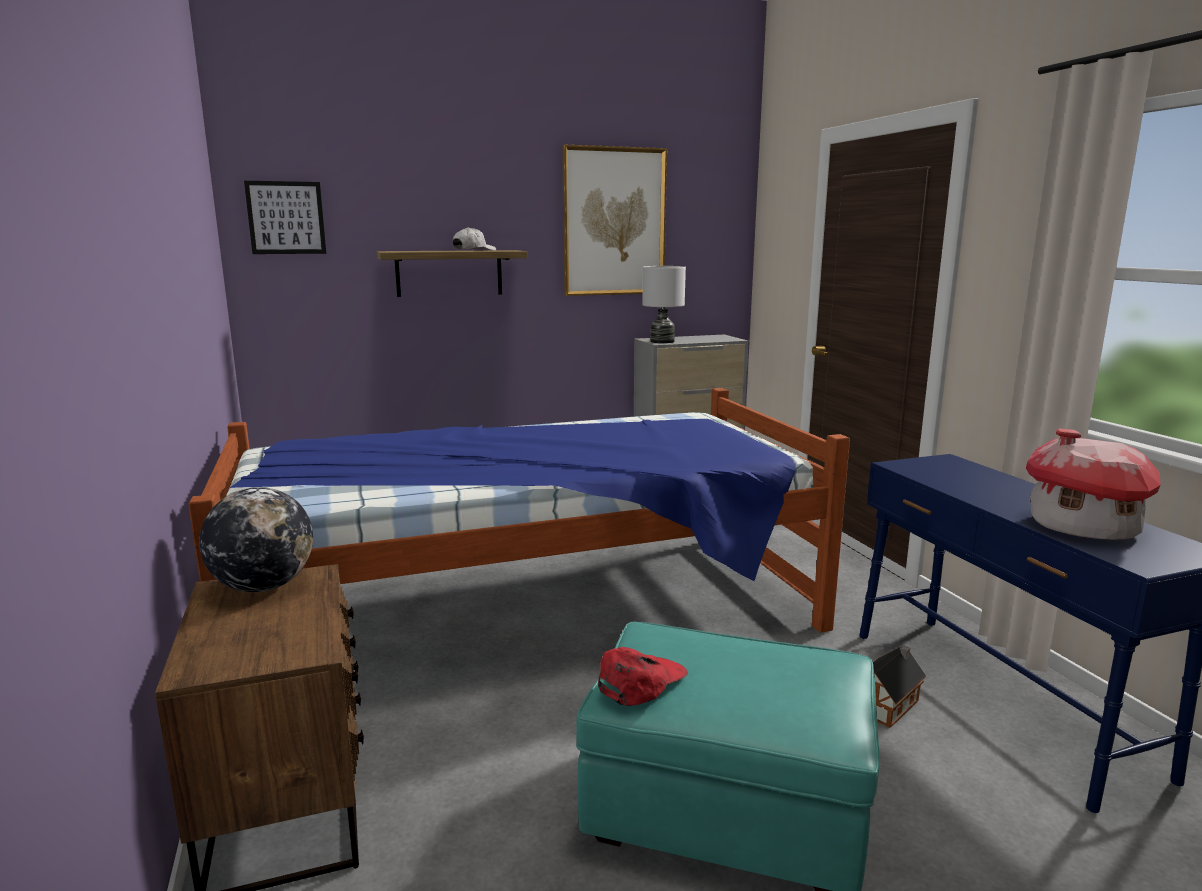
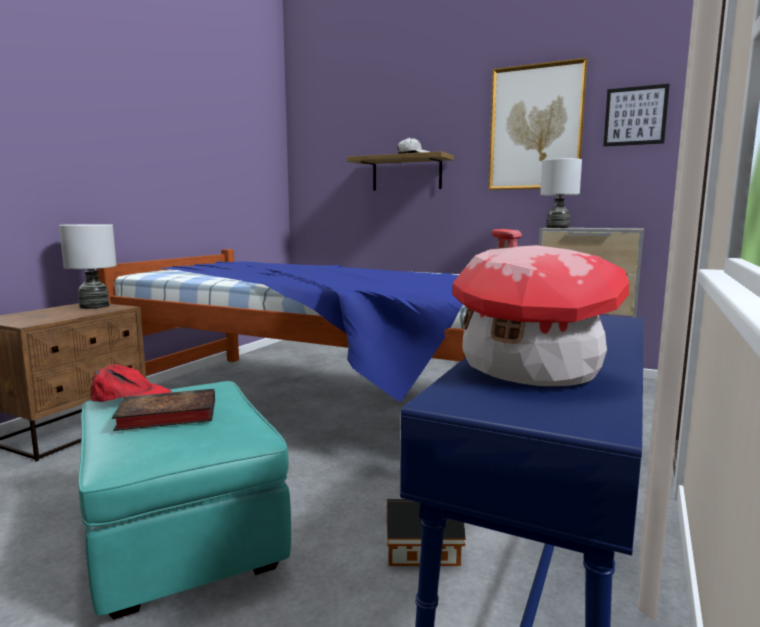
camera: 45 degrees right, 5 degrees down
globe [199,487,313,592] -> grey table lamp [59,224,116,309]
picture [244,181,326,254] -> picture moved to [603,84,670,147]
none -> book [112,389,215,431]

